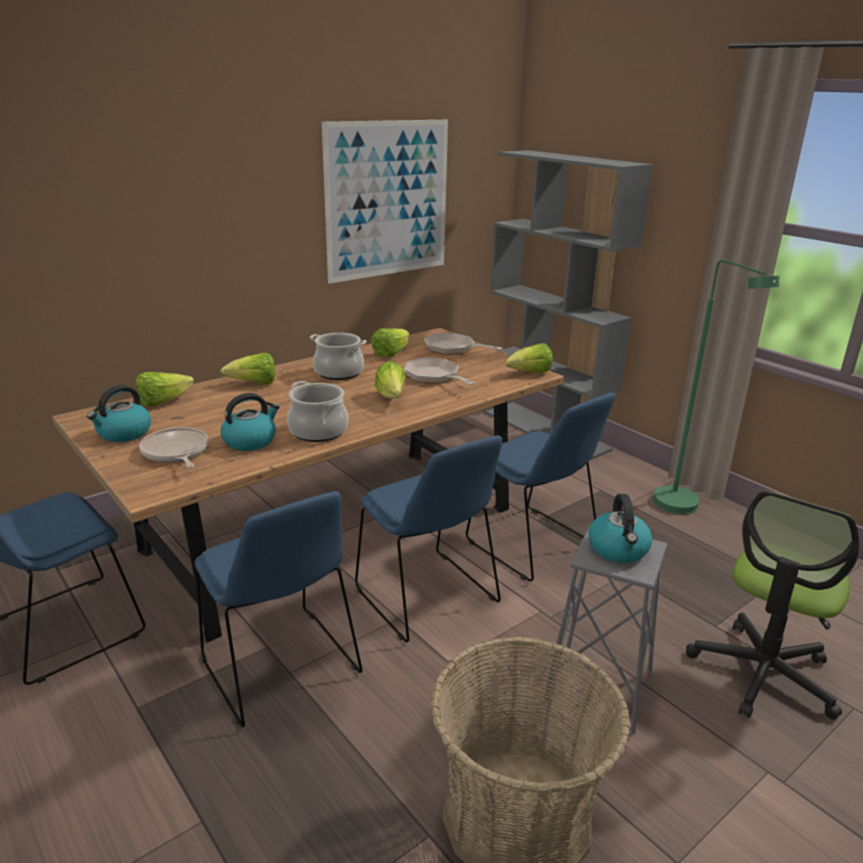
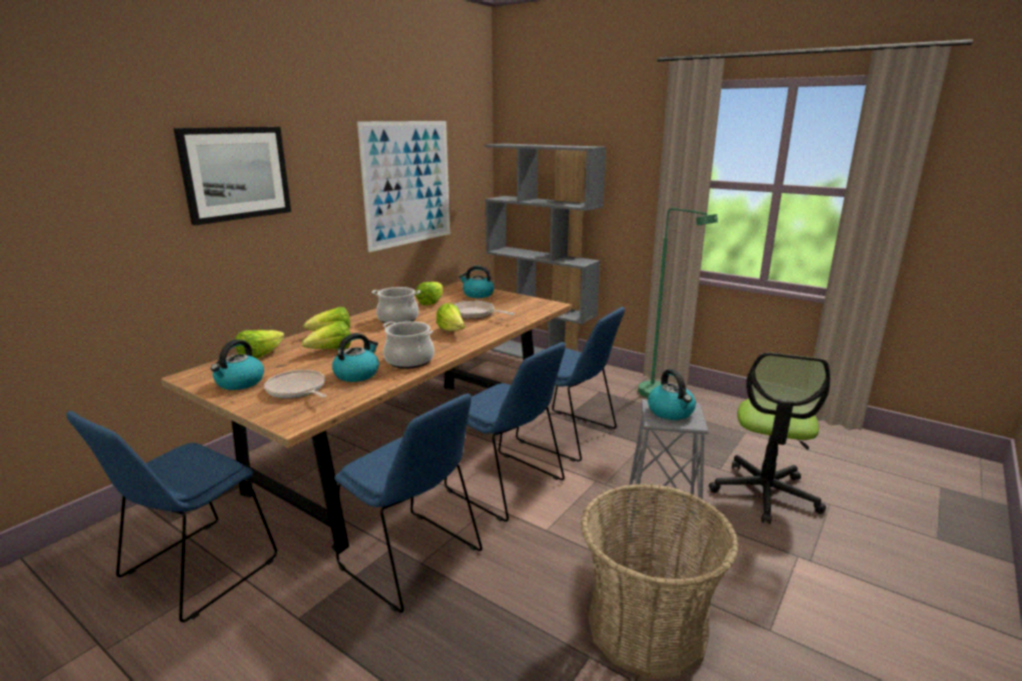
camera: 15 degrees left, 5 degrees down
frying pan [424,333,502,355] -> kettle [459,265,494,298]
lettuce [505,343,553,373] -> lettuce moved to [302,321,351,349]
none -> picture [174,127,291,225]

